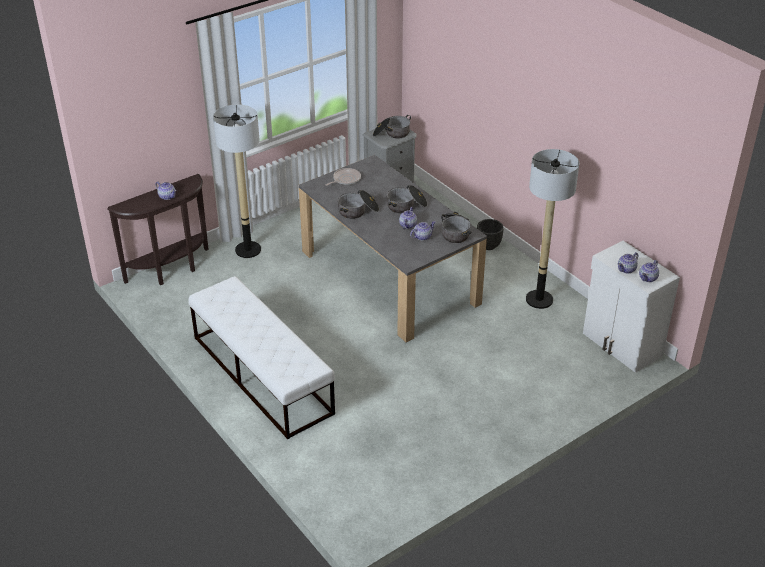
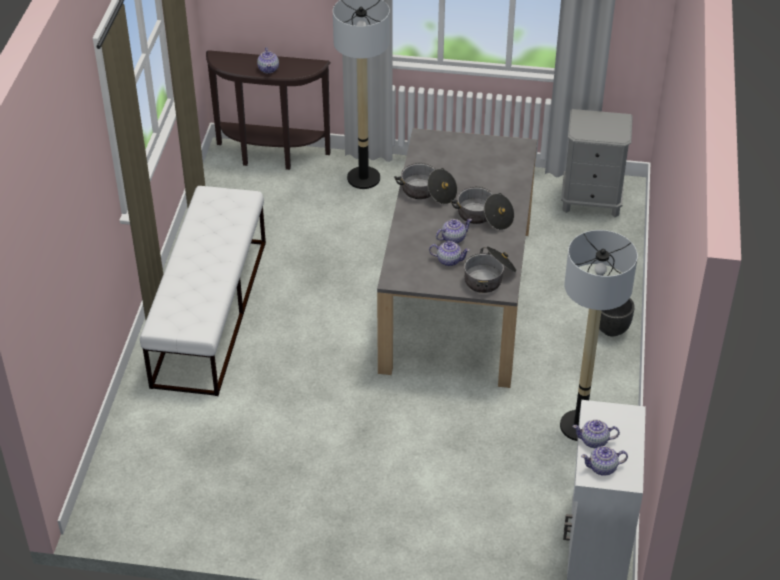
camera: 45 degrees right, 5 degrees up
frying pan [326,168,361,186] -> none
cooking pot [373,115,411,138] -> none

